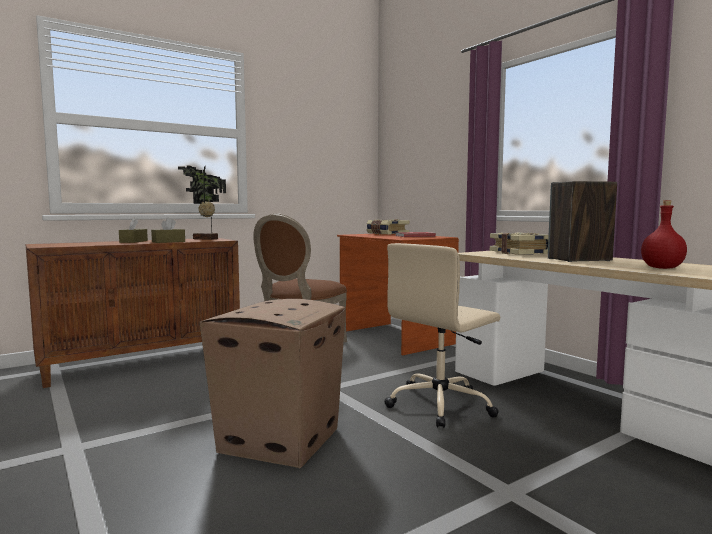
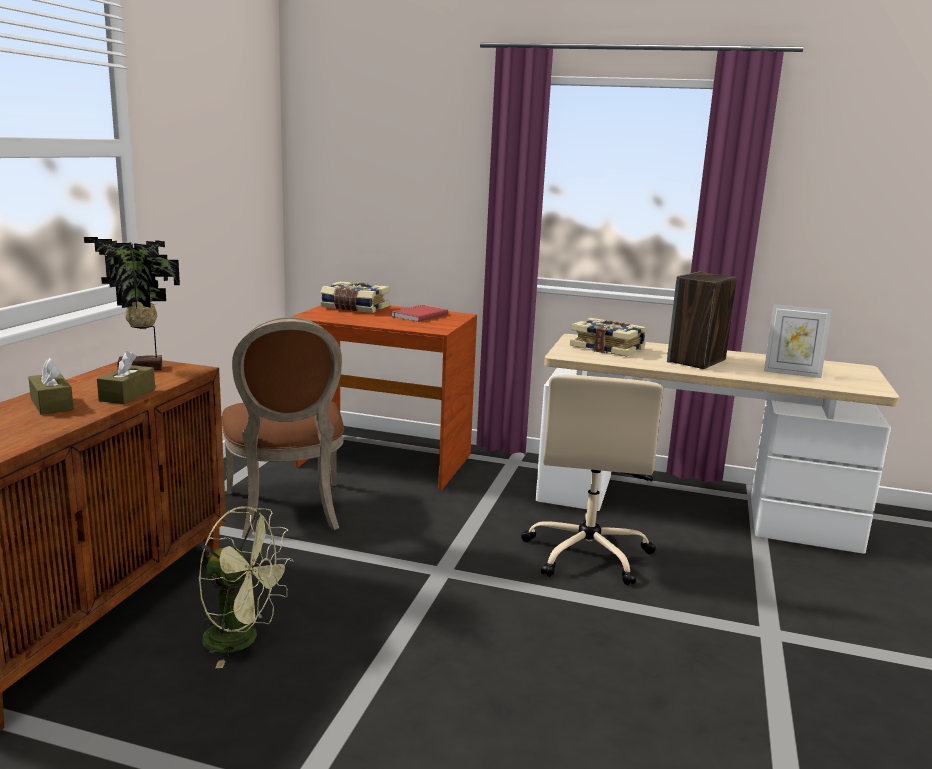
camera: 40 degrees left, 10 degrees up
cardboard box [200,299,346,468] -> none
red bottle [641,200,687,269] -> picture frame [764,304,832,378]
none -> green fan [198,506,294,668]

